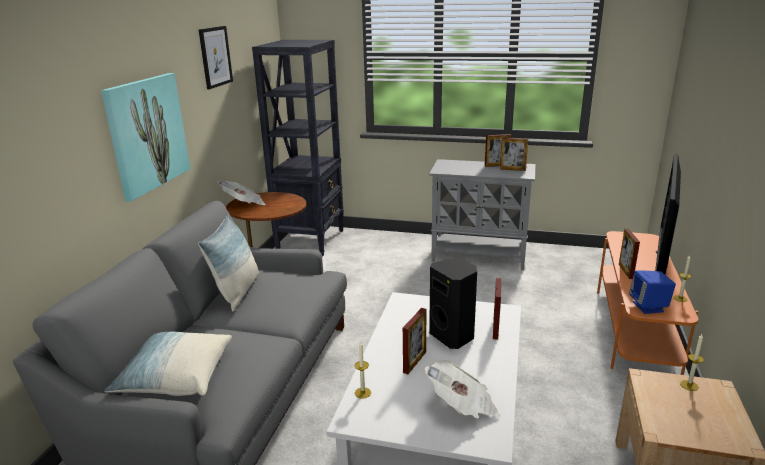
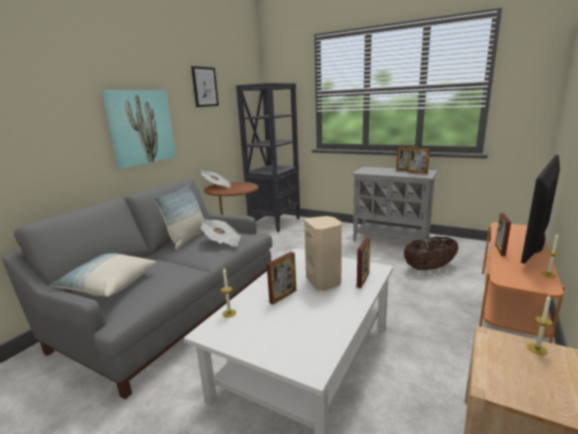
camera: 15 degrees right, 5 degrees down
newspaper [425,360,501,419] -> newspaper moved to [200,219,241,247]
black speaker [429,258,477,349] -> beige speaker [304,216,342,291]
blue speaker [629,270,676,314] -> none
none -> basket [404,237,459,270]

